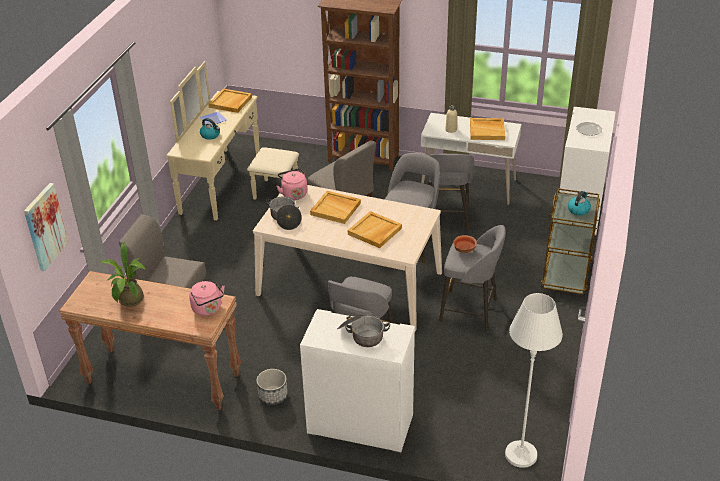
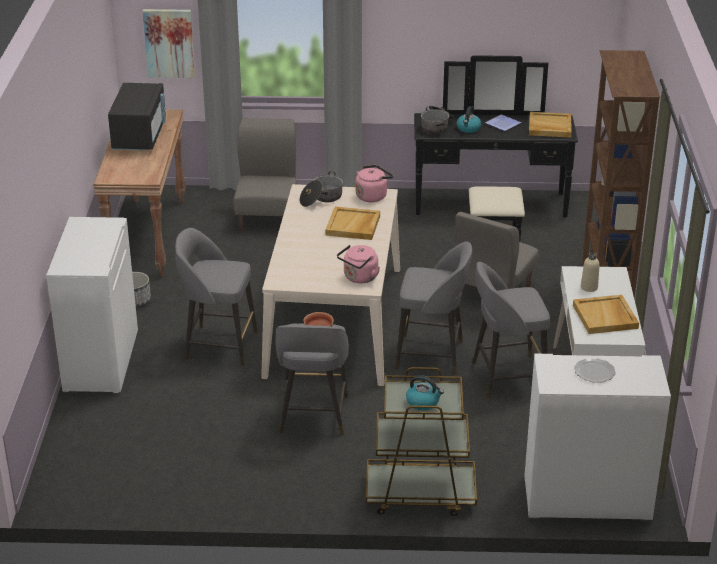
camera: 75 degrees right, 5 degrees down
potted plant [99,241,146,307] -> black microwave [108,83,166,151]
beige dresser [167,61,299,220] -> black dresser [414,55,578,238]
pink kettle [189,281,225,316] -> pink kettle moved to [337,245,380,283]
cooking pot [337,315,390,347] -> cooking pot moved to [421,106,454,134]
beige tray [348,211,402,248] -> none
white floor lamp [505,293,563,468] -> none

